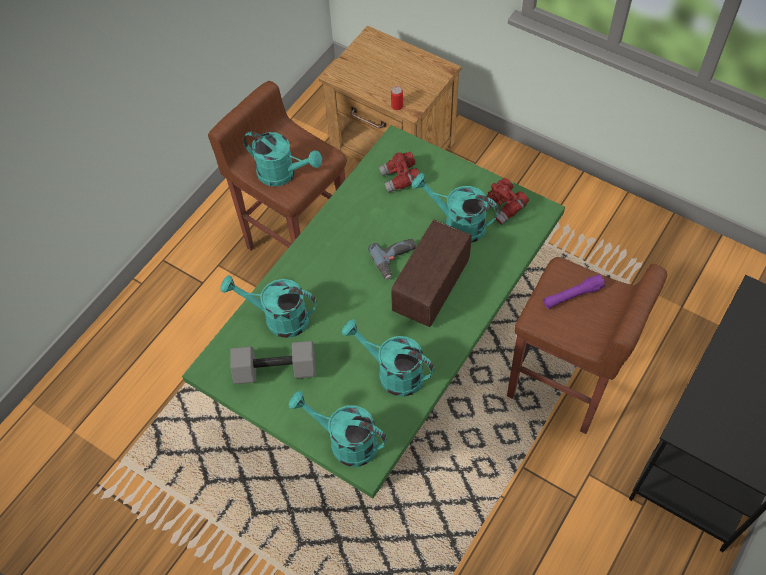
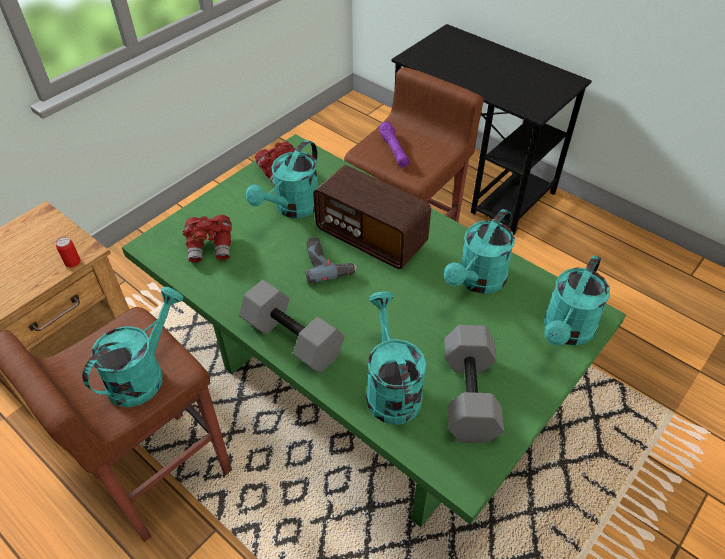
camera: 85 degrees left, 10 degrees down
turquoise watering can [220,275,317,338] -> turquoise watering can turned 150 degrees clockwise [366,291,426,425]
none -> grey dumbbell [239,280,345,373]

